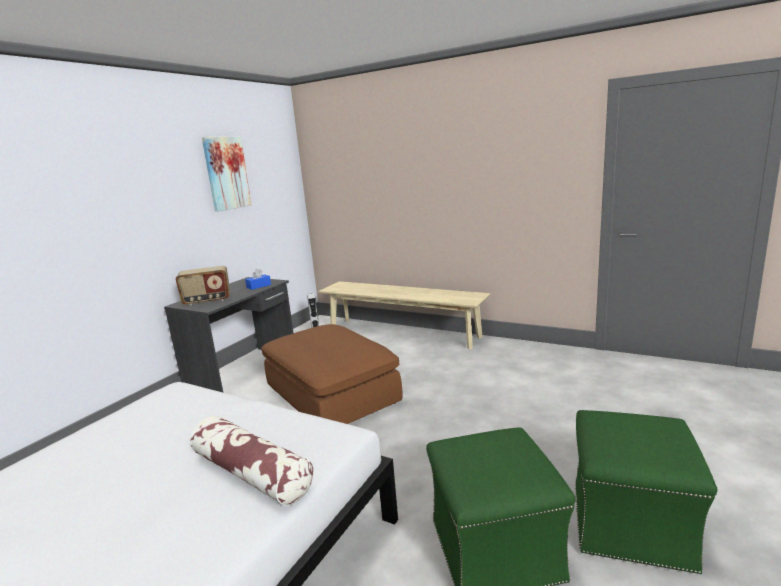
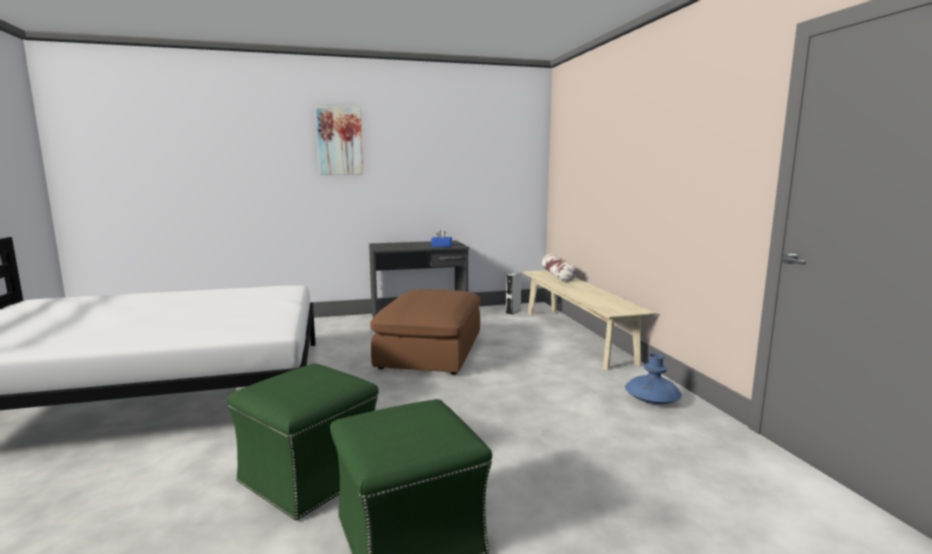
camera: 45 degrees right, 5 degrees down
radio [175,266,230,306] -> none
pillow [190,416,313,505] -> pillow moved to [542,254,576,282]
picture [202,136,252,212] -> picture moved to [316,107,363,175]
none -> blue vase [625,353,682,404]

